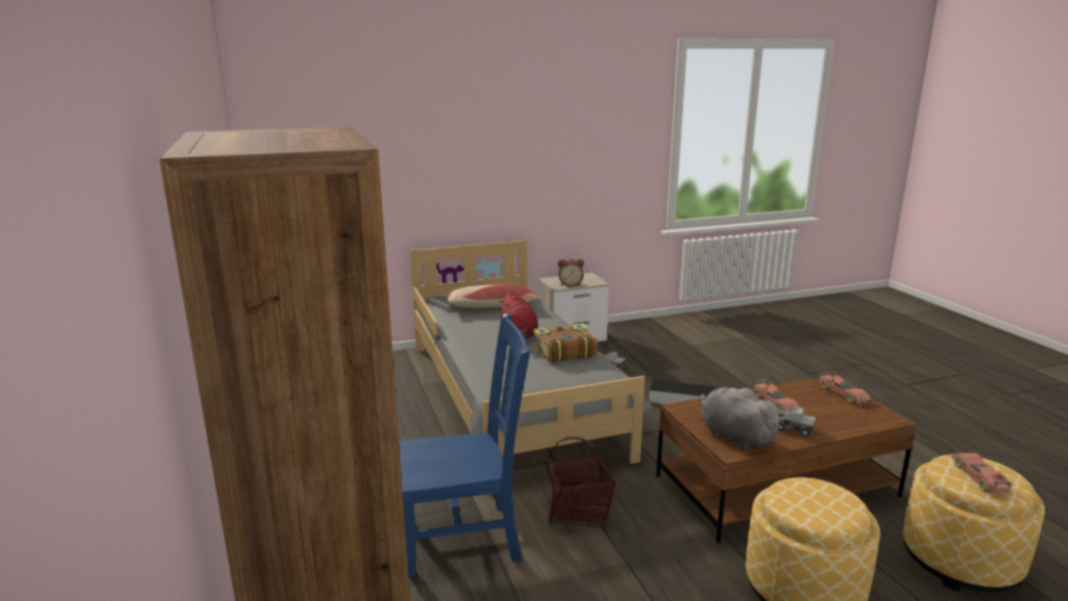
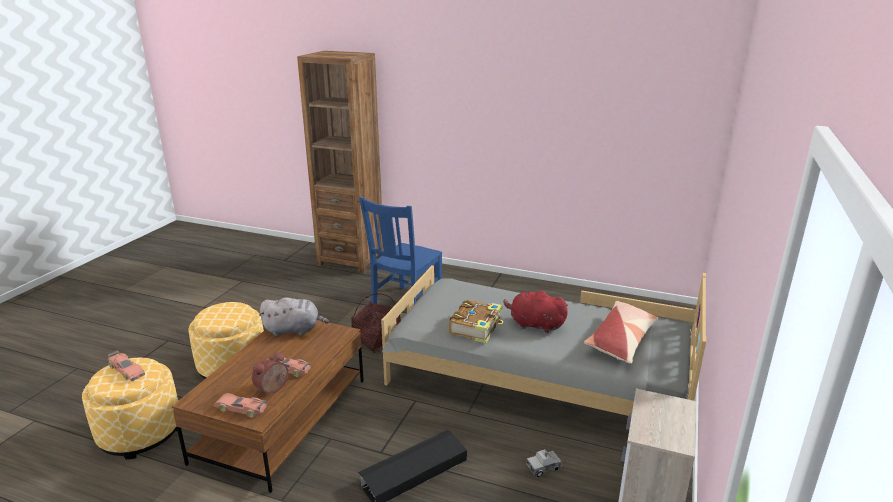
camera: 130 degrees right, 5 degrees up
alarm clock [558,259,584,287] -> alarm clock moved to [252,352,288,394]
toy truck [778,406,816,437] -> none

